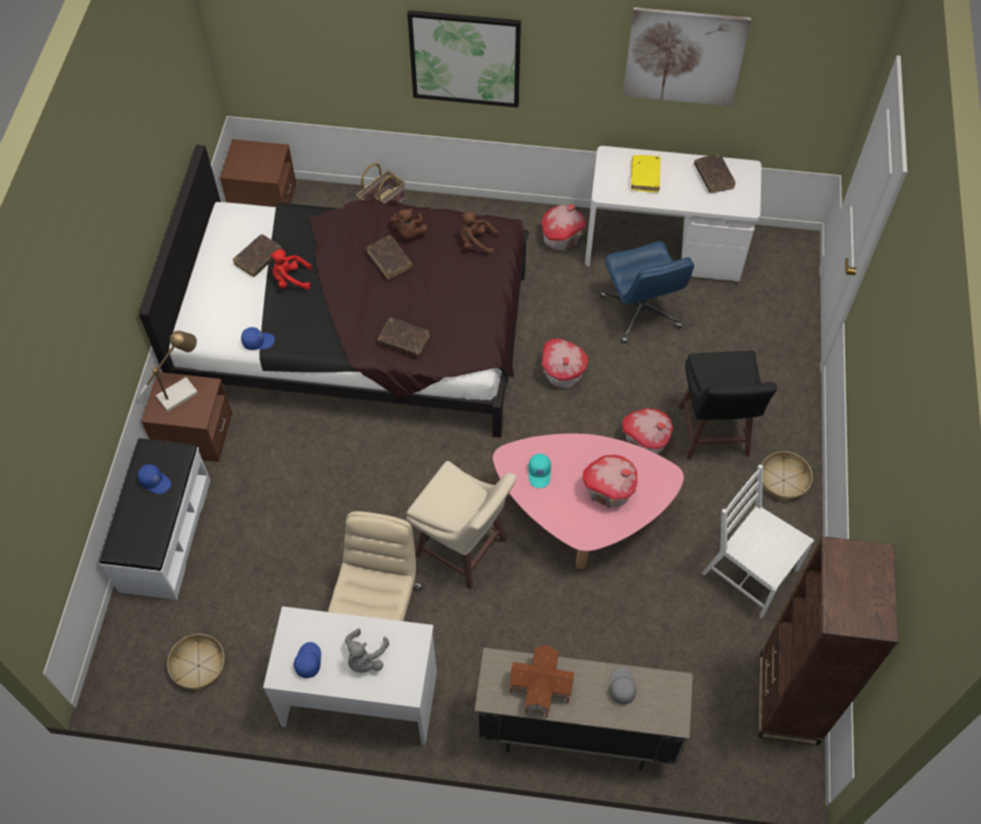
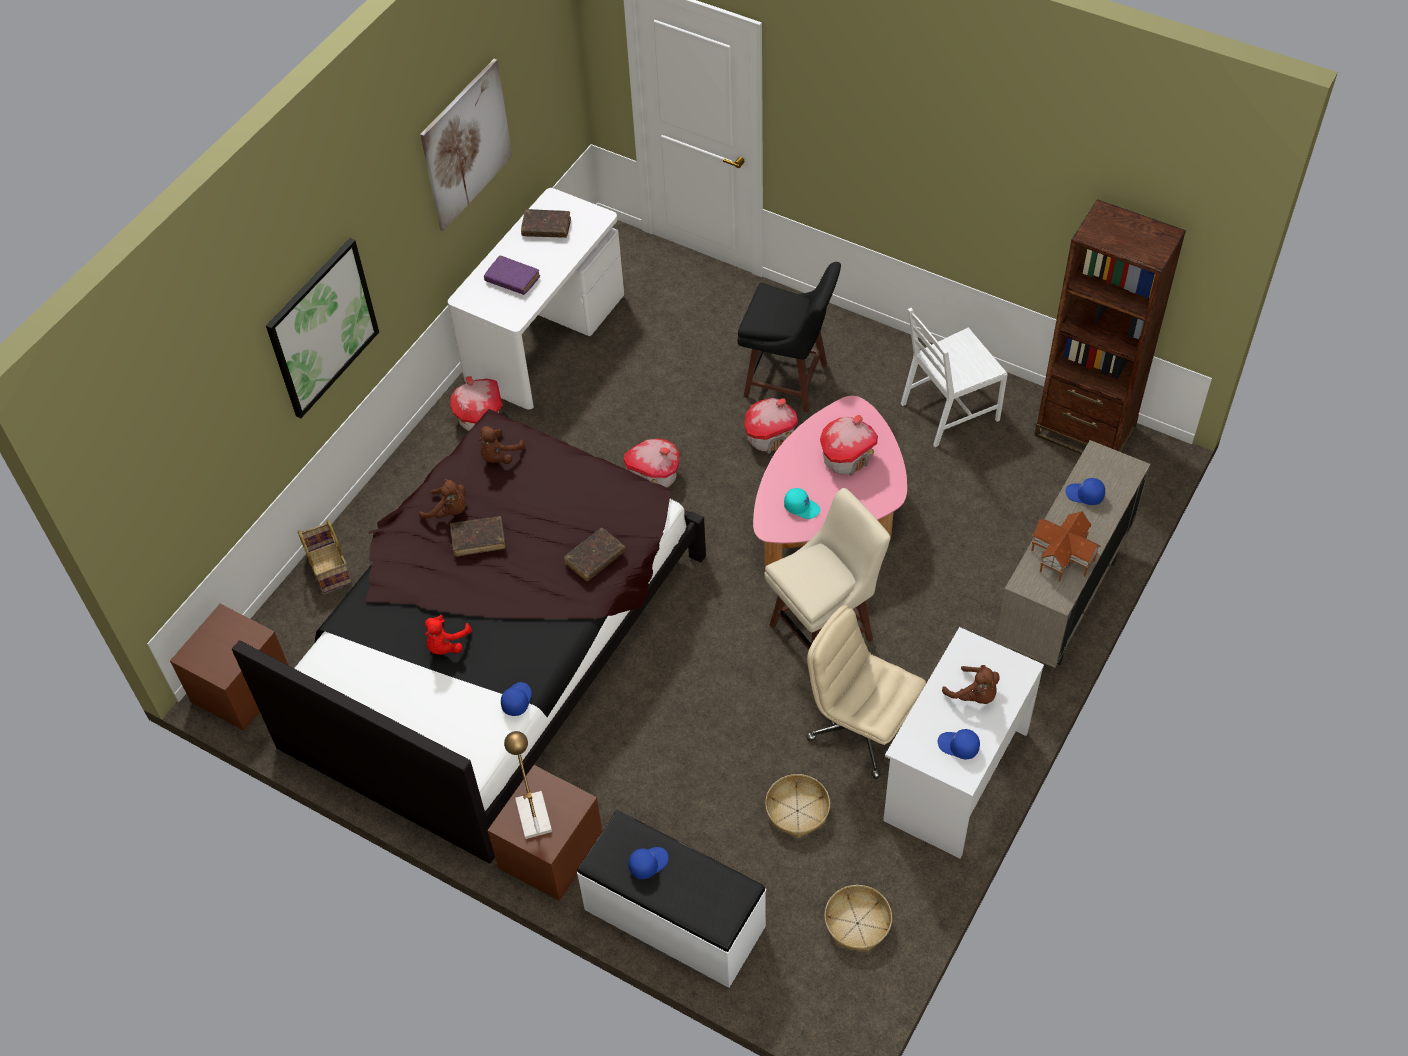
camera: 65 degrees left, 5 degrees down
brown book [233,234,282,277] -> none
grey plush toy [345,628,389,673] -> brown plush toy [942,665,1000,704]
blue office chair [600,241,694,343] -> none
grey cap [609,667,637,704] -> blue cap [1065,478,1105,505]
yellow book [631,155,661,193] -> purple book [484,256,540,295]
basket [761,451,813,502] -> basket moved to [765,774,830,838]

